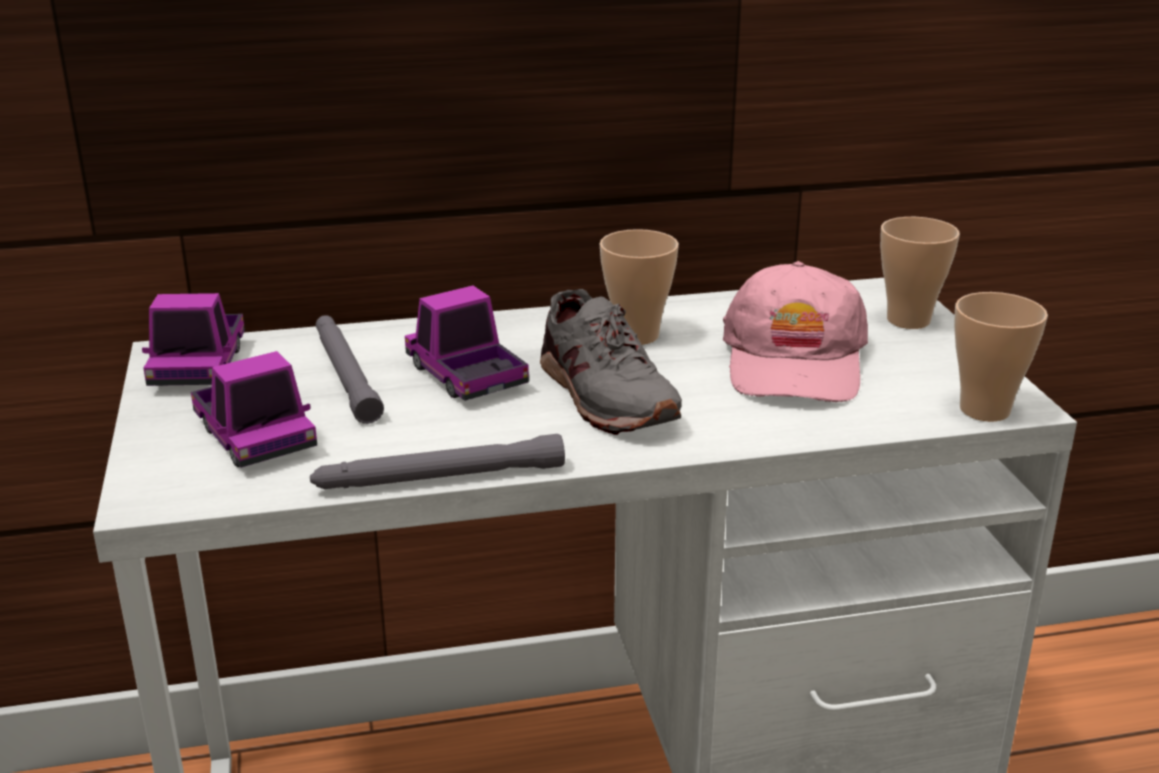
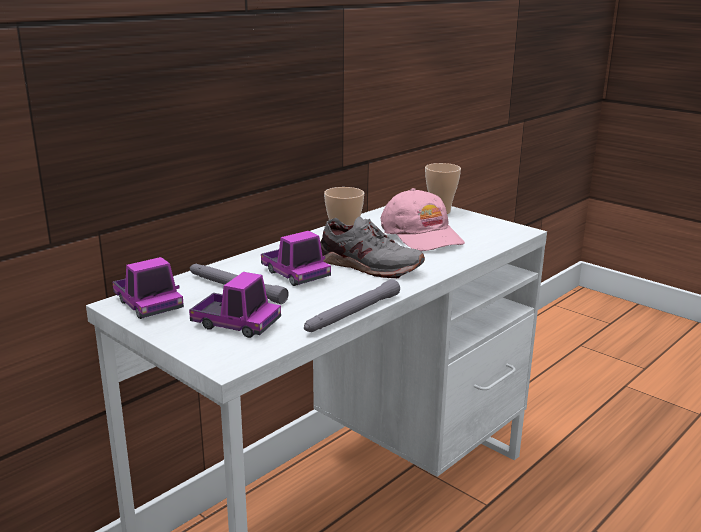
camera: 35 degrees left, 5 degrees down
toy truck [405,285,529,401] -> toy truck turned 150 degrees counterclockwise [261,231,331,286]
cup [954,292,1048,422] -> none

